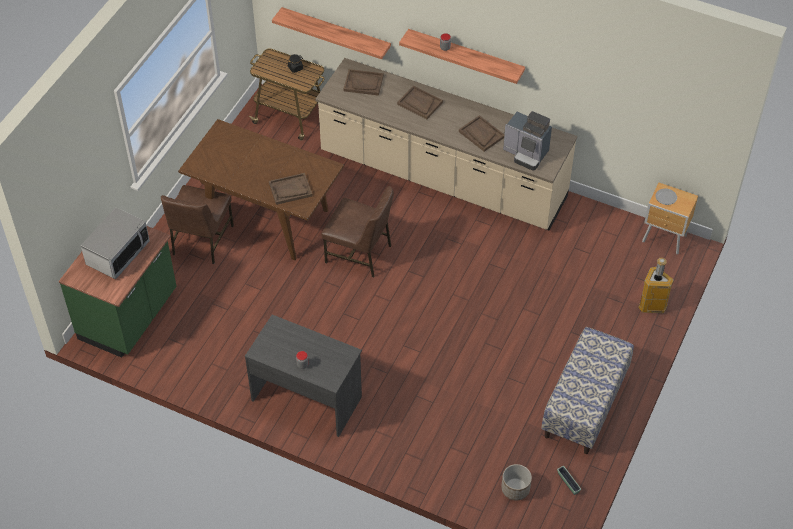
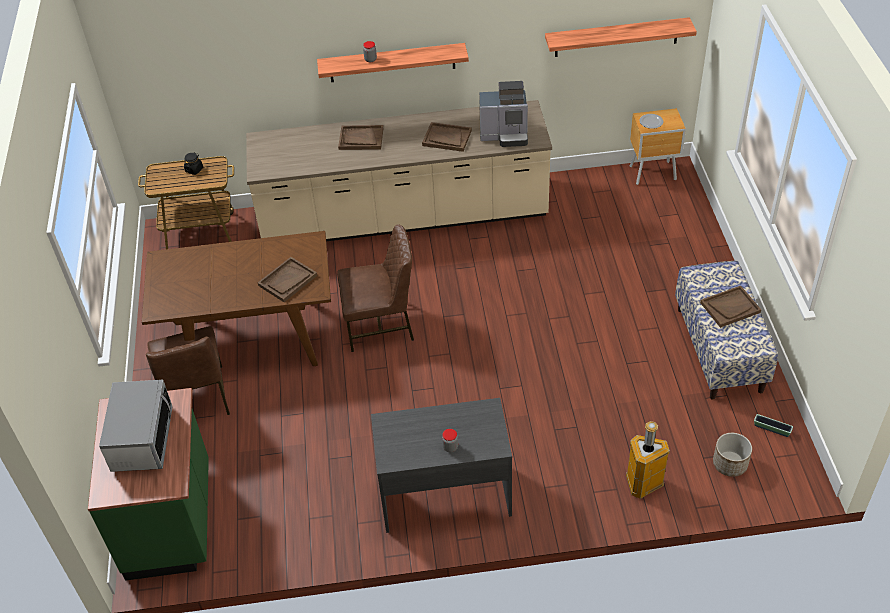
camera: 30 degrees left, 5 degrees down
shelf [272,7,391,59] -> shelf moved to [545,17,697,57]
brown tray [344,69,384,96] -> brown tray moved to [700,286,761,328]
trash can [638,258,674,313] -> trash can moved to [626,421,670,499]

